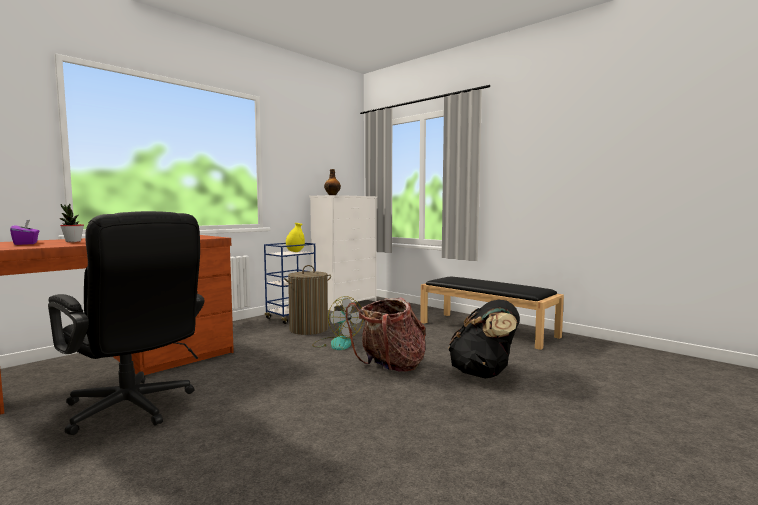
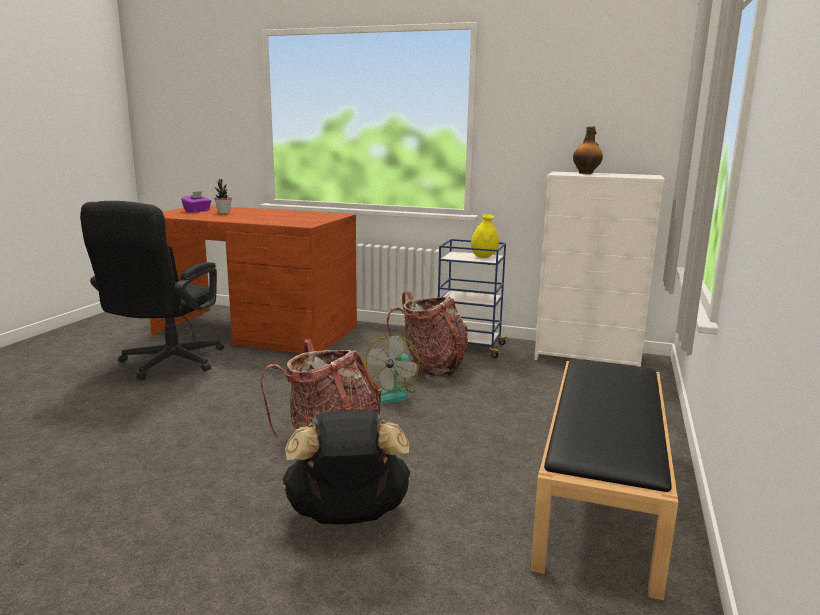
camera: 65 degrees right, 10 degrees up
laundry basket [284,265,331,335] -> backpack [387,291,468,377]

